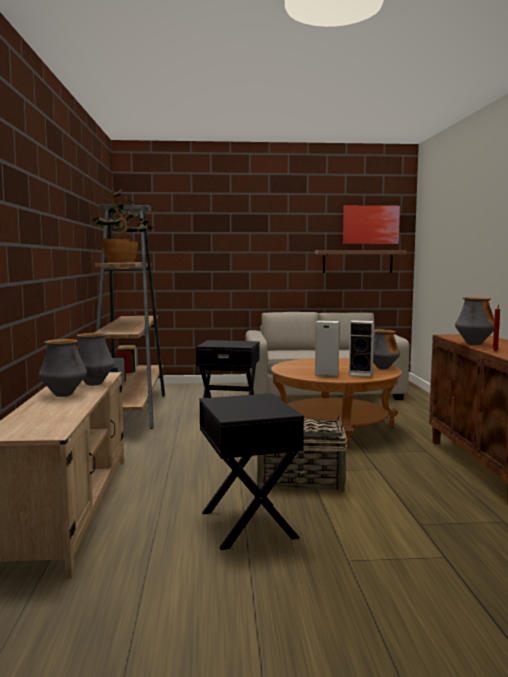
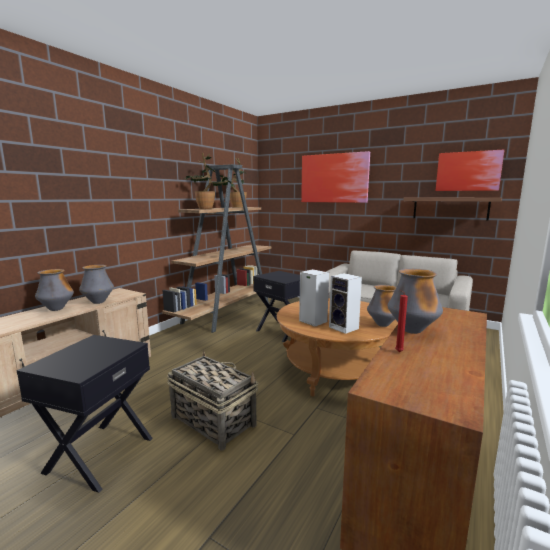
camera: 35 degrees right, 5 degrees up
none -> picture [301,151,370,203]

